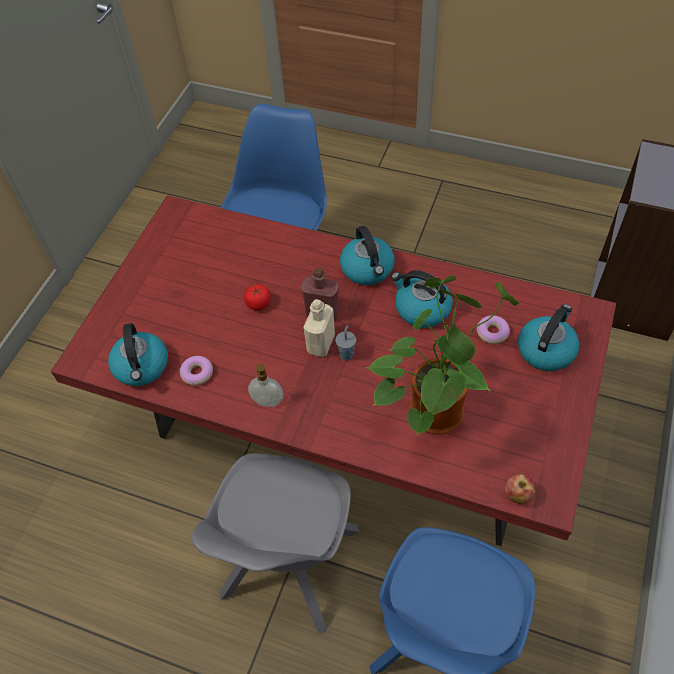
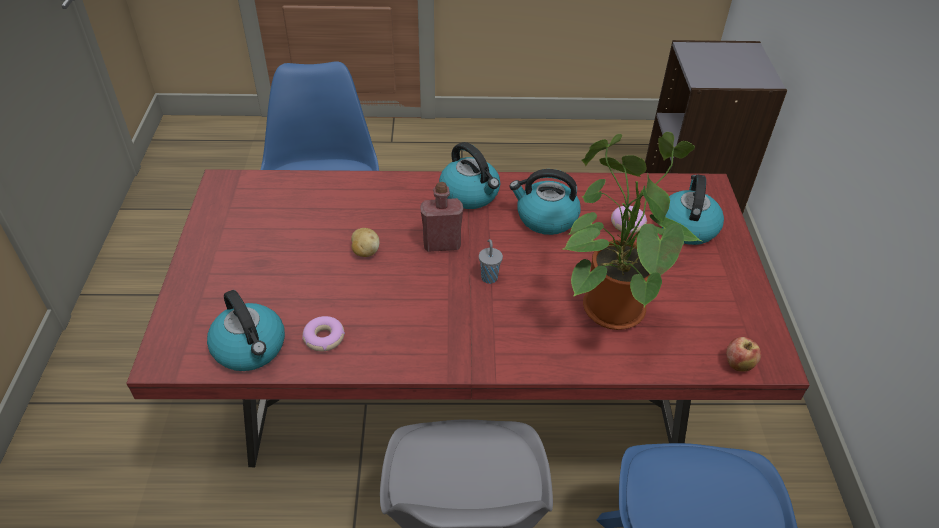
camera: 25 degrees left, 10 degrees down
tomato [244,284,270,311] -> potato [351,228,380,257]
soap dispenser [248,364,283,407] -> none
beige bottle [303,299,335,357] -> none

